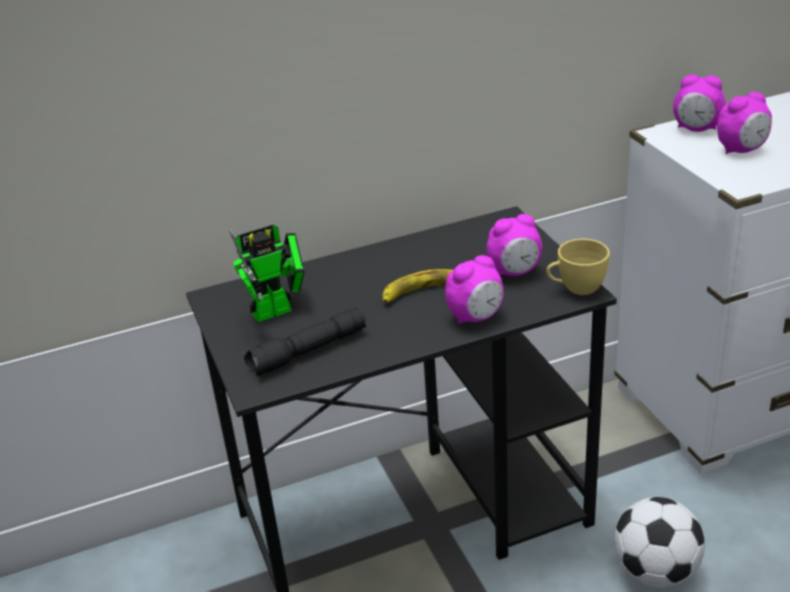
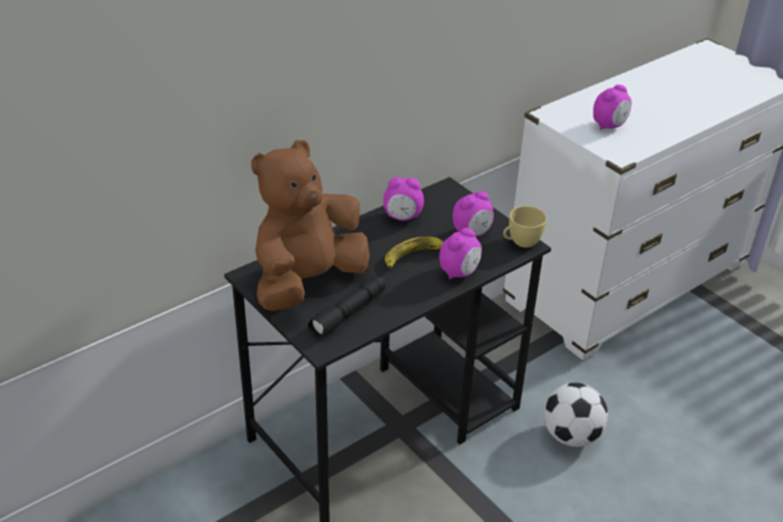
camera: 20 degrees left, 5 degrees up
toy robot [229,225,305,322] -> brown plush toy [251,140,370,311]
alarm clock [673,75,726,132] -> alarm clock moved to [383,177,424,221]

